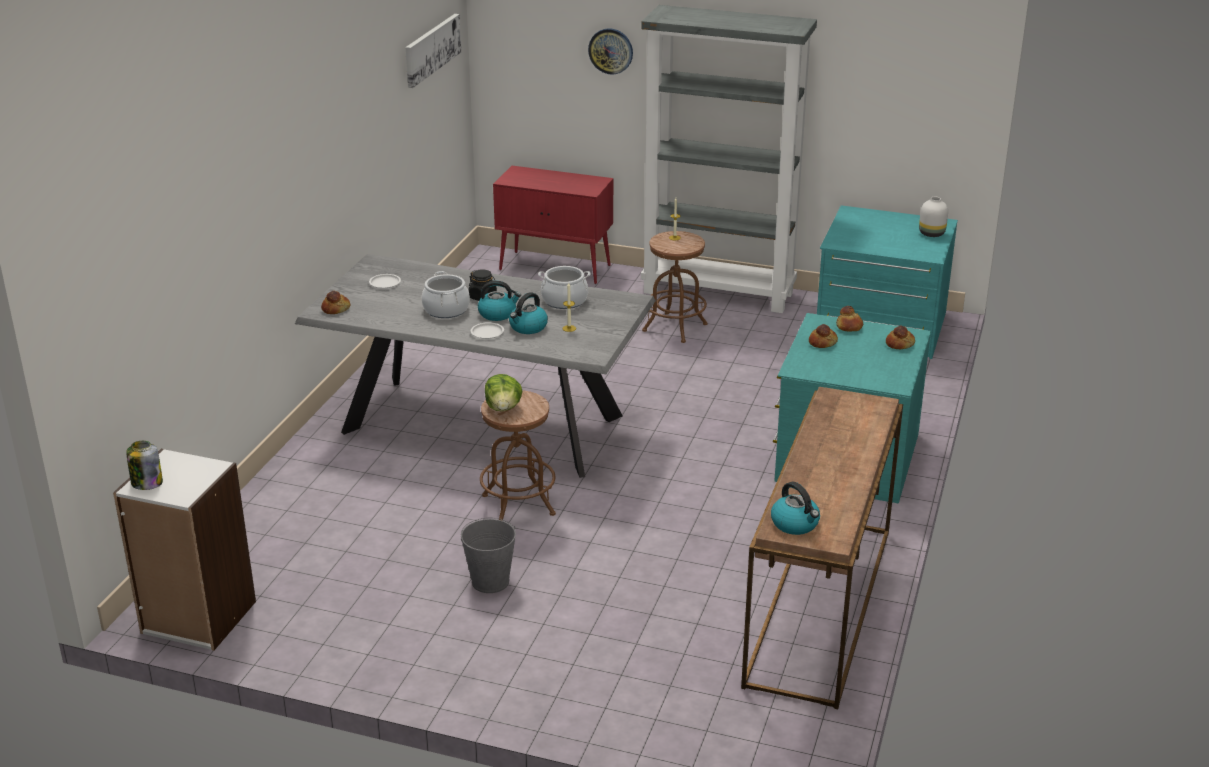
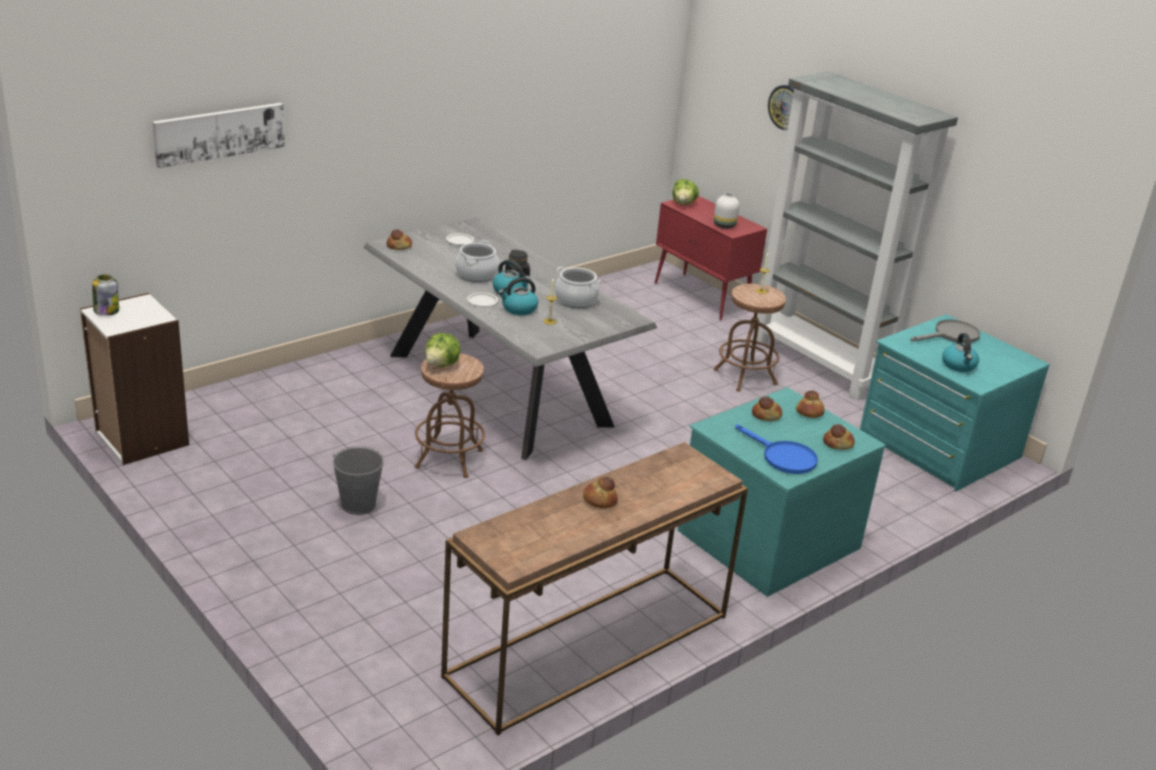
camera: 30 degrees right, 0 degrees up
picture [405,14,461,88] -> picture moved to [152,103,285,168]
kettle [771,482,820,535] -> kettle moved to [942,333,979,372]
white vase [919,197,948,237] -> white vase moved to [714,193,739,229]
none -> bread [583,477,618,508]
none -> lettuce [673,179,699,205]
none -> blue frying pan [735,424,818,474]
none -> grey frying pan [910,319,980,343]

